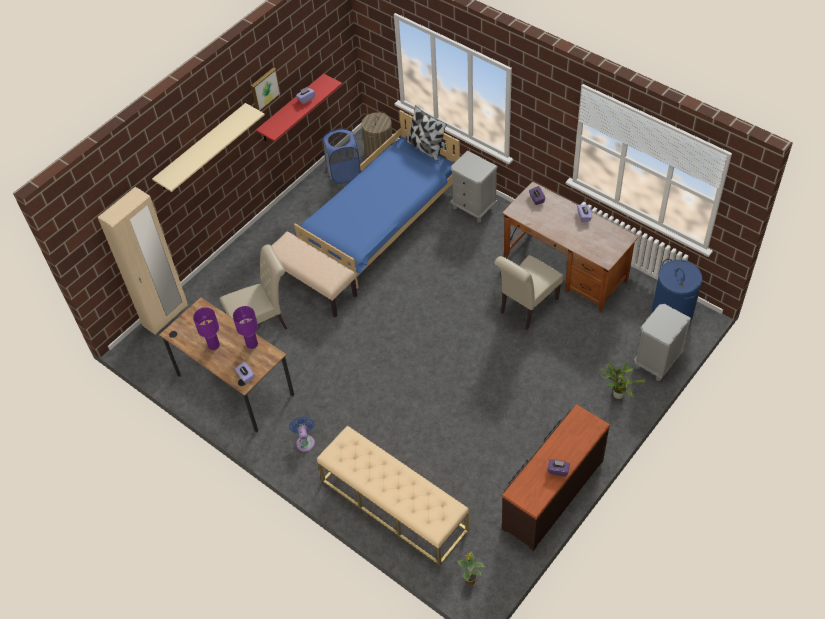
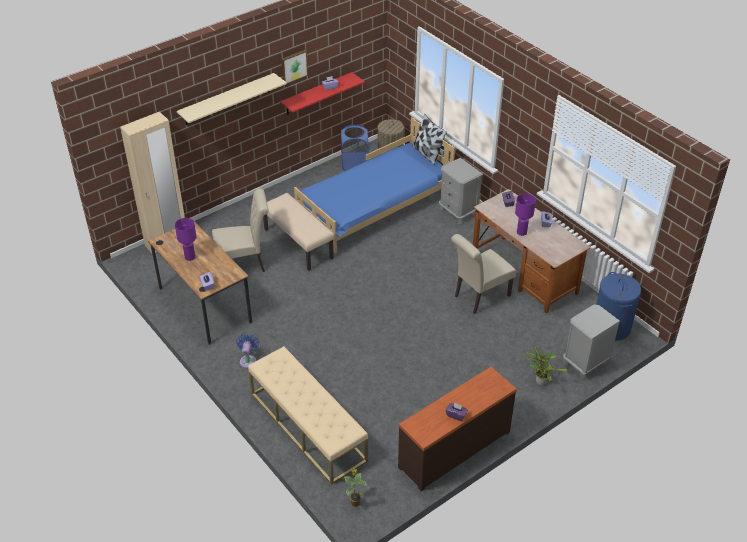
camera: 10 degrees right, 10 degrees down
purple table lamp [233,306,258,349] -> purple table lamp moved to [515,194,536,236]

